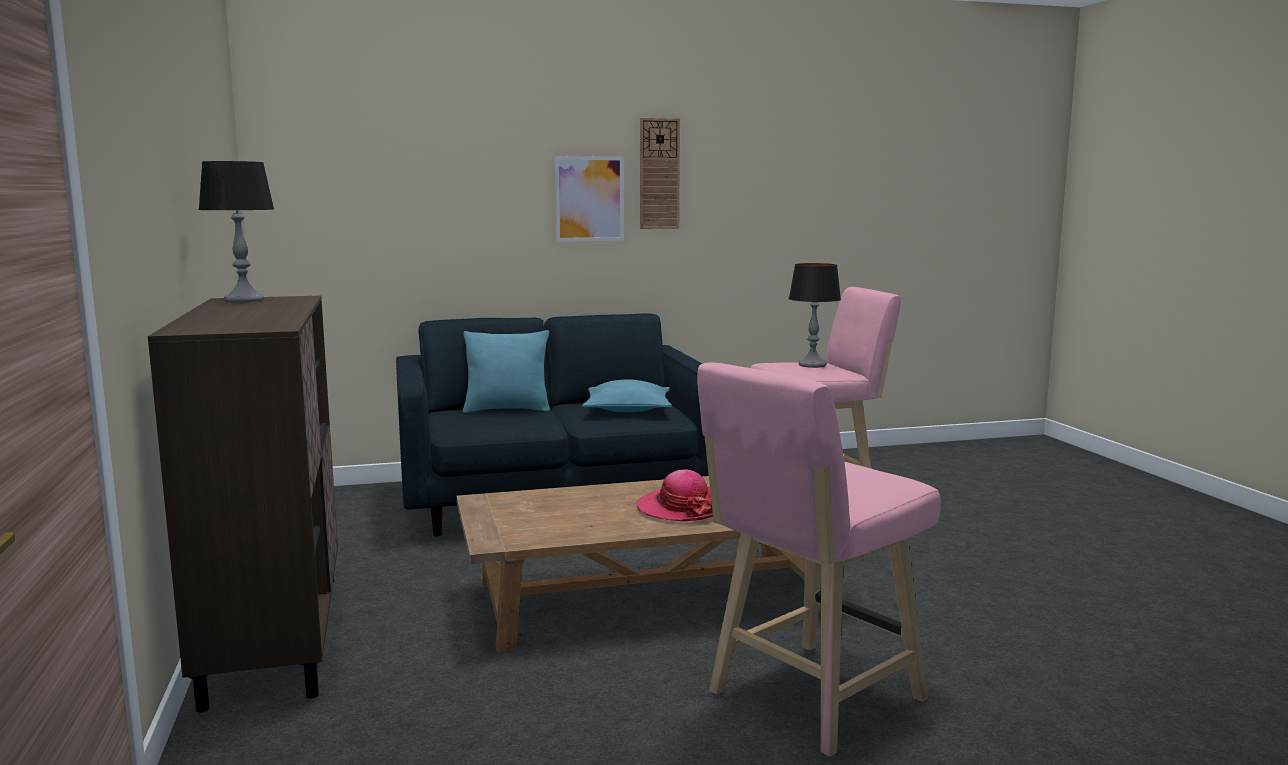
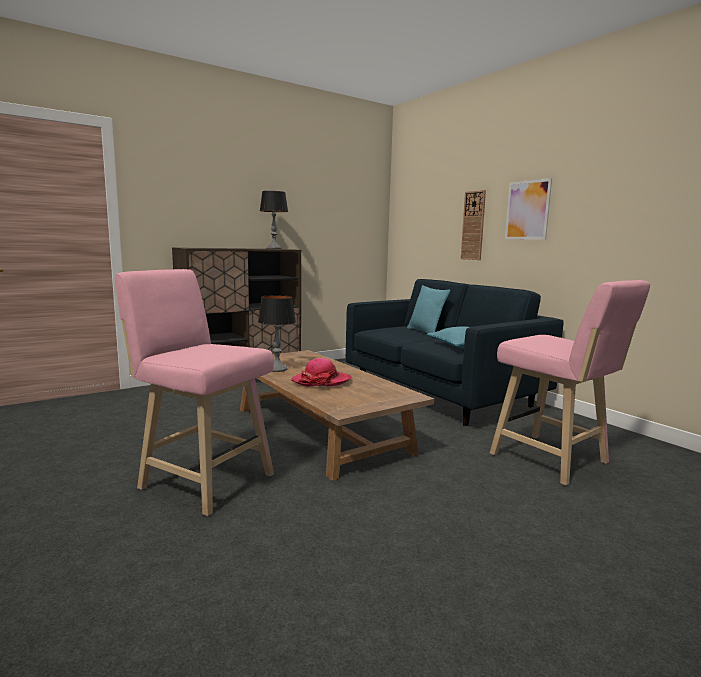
camera: 70 degrees right, 0 degrees up
wall clock [640,118,680,229] -> wall clock moved to [461,190,486,260]
table lamp [789,263,841,368] -> table lamp moved to [258,295,296,372]

